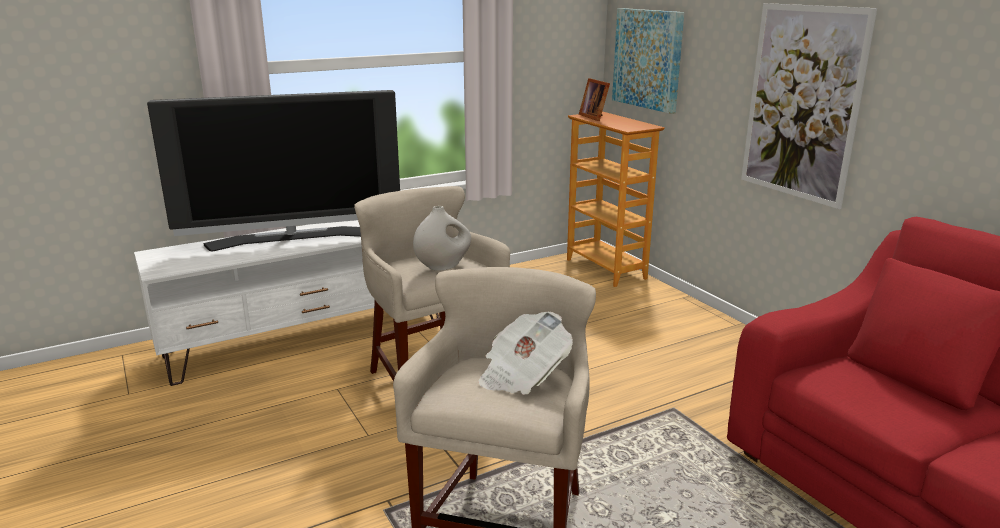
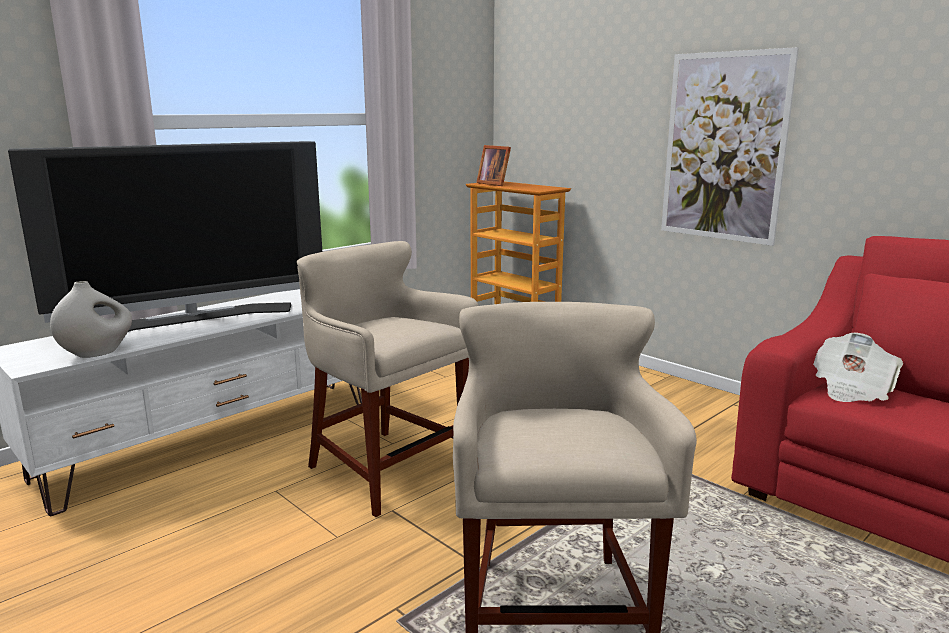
camera: 15 degrees left, 5 degrees down
white vase [413,206,471,271] -> white vase moved to [50,281,132,358]
newspaper [478,312,573,395] -> newspaper moved to [813,332,903,402]
picture [612,8,684,114] -> none

